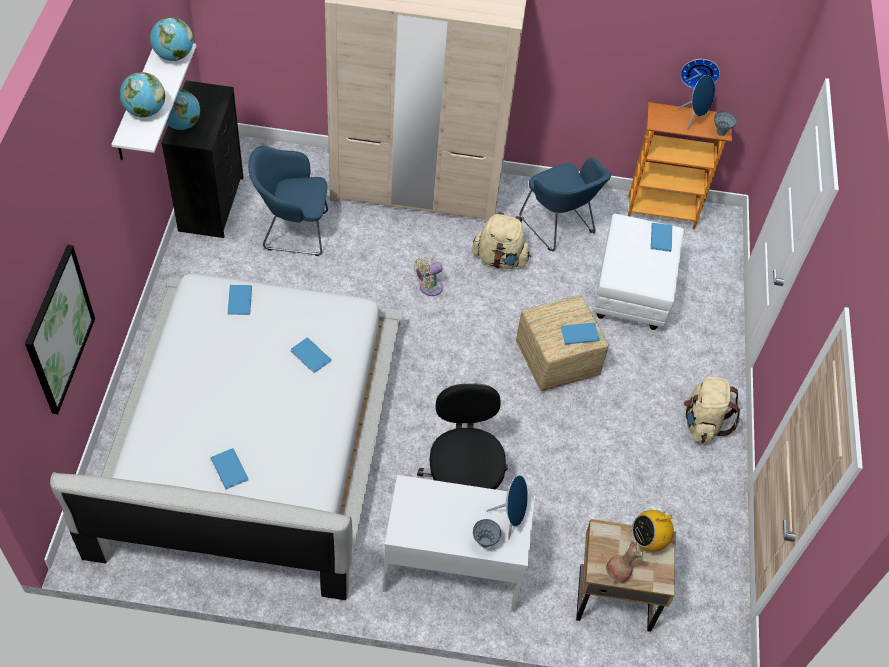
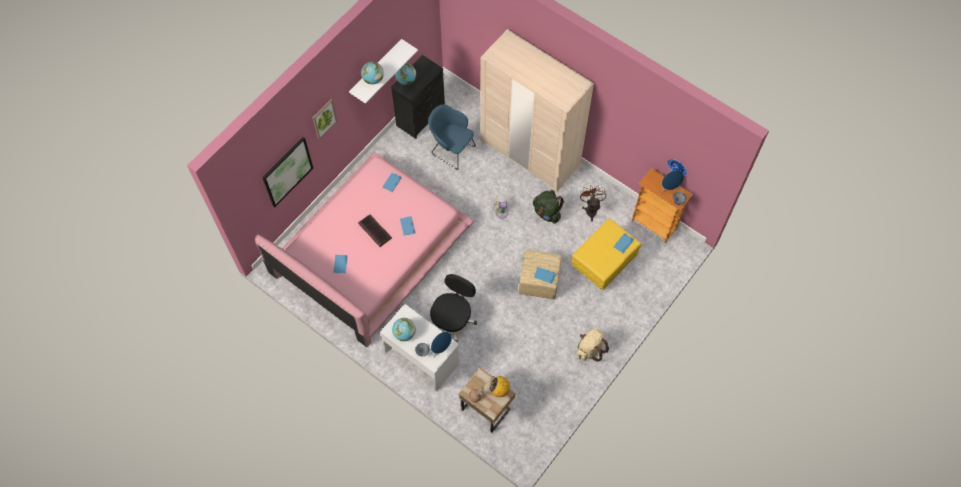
camera: 35 degrees right, 10 degrees up
white bed [50,273,404,600] -> pink bed [255,151,474,347]
globe [150,17,193,61] -> globe moved to [392,318,416,341]
beige backpack [472,212,531,269] -> green backpack [533,190,564,224]
blue armchair [520,157,611,251] -> brown fan [580,185,606,221]
white ottoman [594,214,684,330] -> yellow ottoman [572,218,641,290]
none -> picture [312,99,337,139]
none -> keyboard [358,215,392,247]

